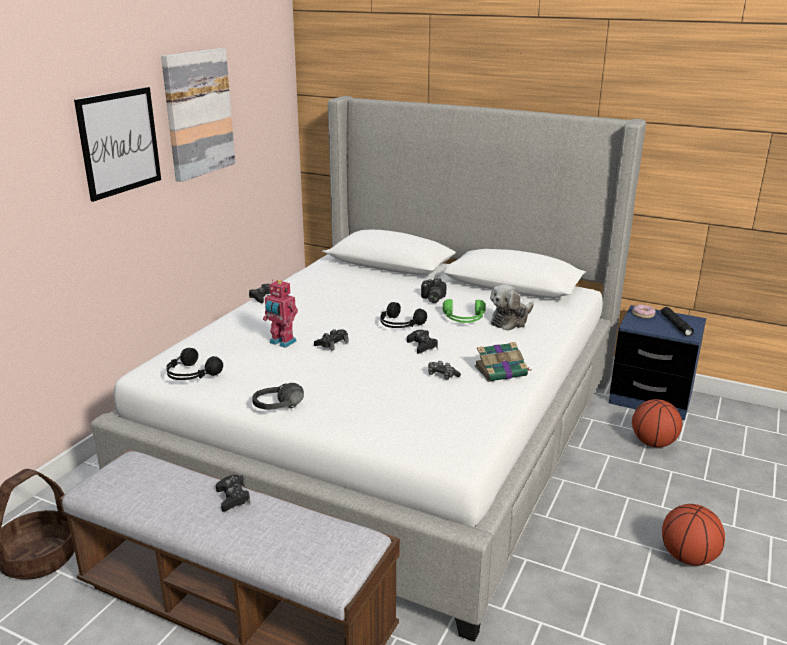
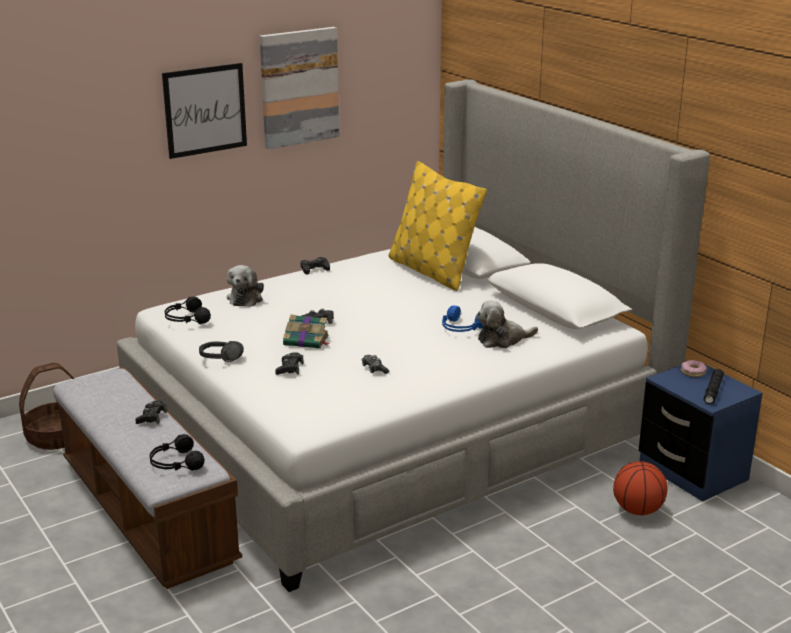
camera: 30 degrees right, 0 degrees up
toy robot [263,279,298,348] -> none
black headphones [380,302,427,328] -> black headphones moved to [150,434,205,471]
black game controller [407,330,438,354] -> black game controller moved to [275,352,304,375]
camera [421,277,447,303] -> none
green headphones [443,299,486,323] -> blue headphones [442,305,483,332]
book [475,342,531,382] -> book moved to [283,315,329,349]
basketball [662,504,725,566] -> none
none -> plush toy [227,265,264,307]
none -> yellow pillow [388,161,487,291]

